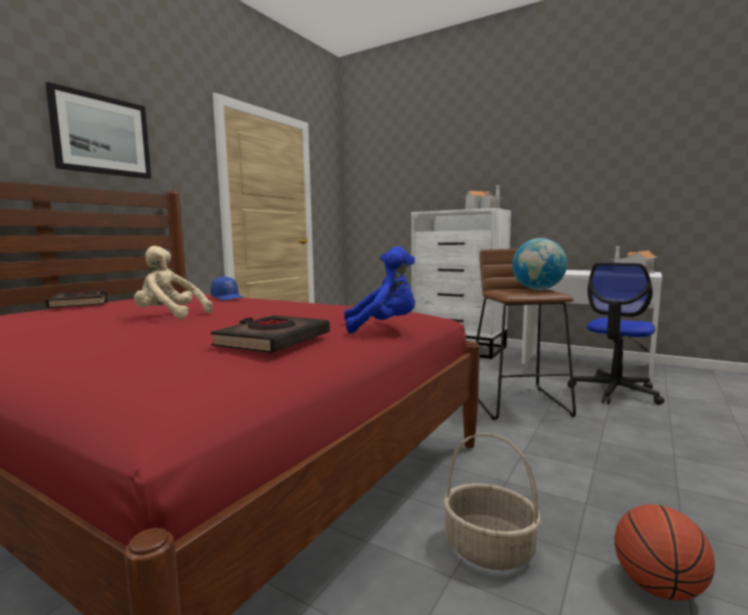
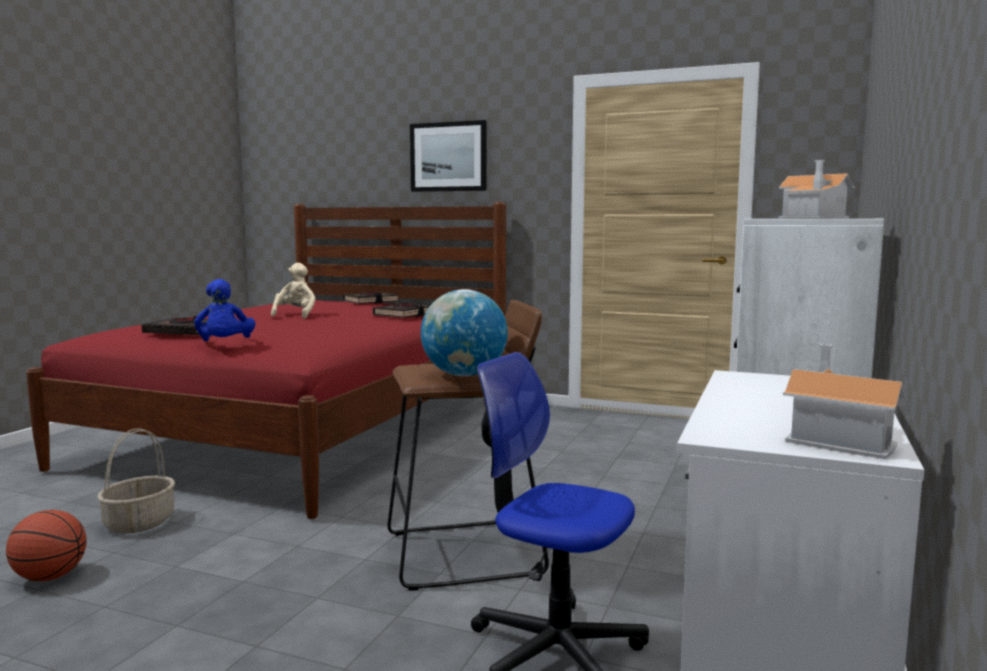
camera: 80 degrees right, 0 degrees up
blue cap [211,276,244,300] -> black book [373,303,430,318]

